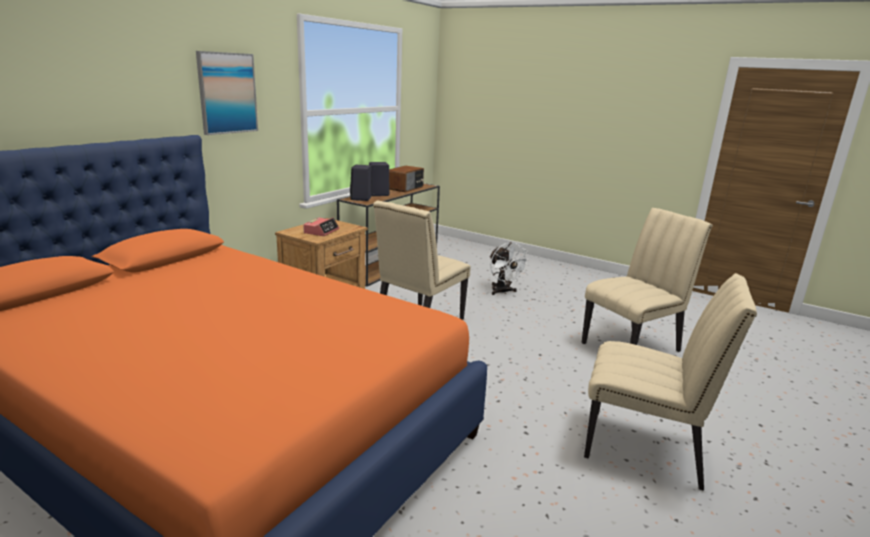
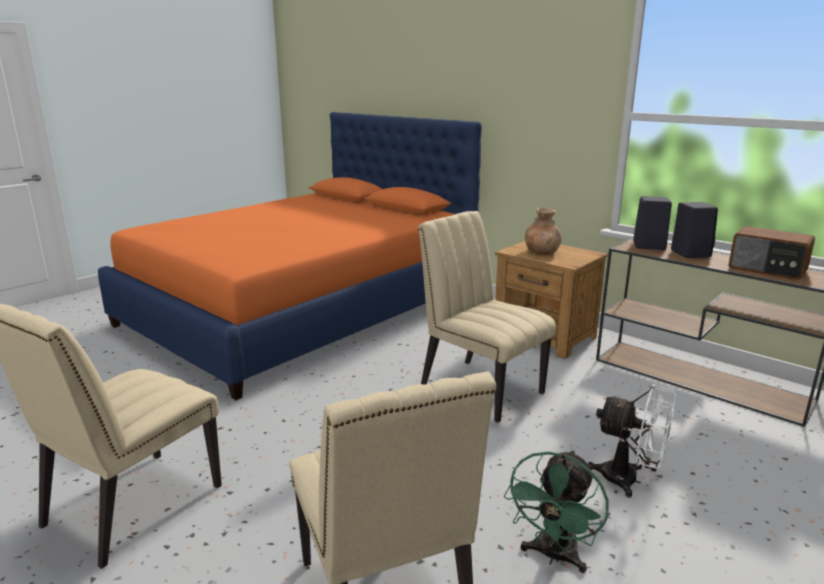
camera: 100 degrees right, 0 degrees up
picture [196,51,258,135] -> none
alarm clock [303,218,339,236] -> brown vase [525,208,562,255]
white fan [490,242,529,295] -> white fan turned 135 degrees counterclockwise [588,384,676,498]
none -> green fan [504,450,609,573]

